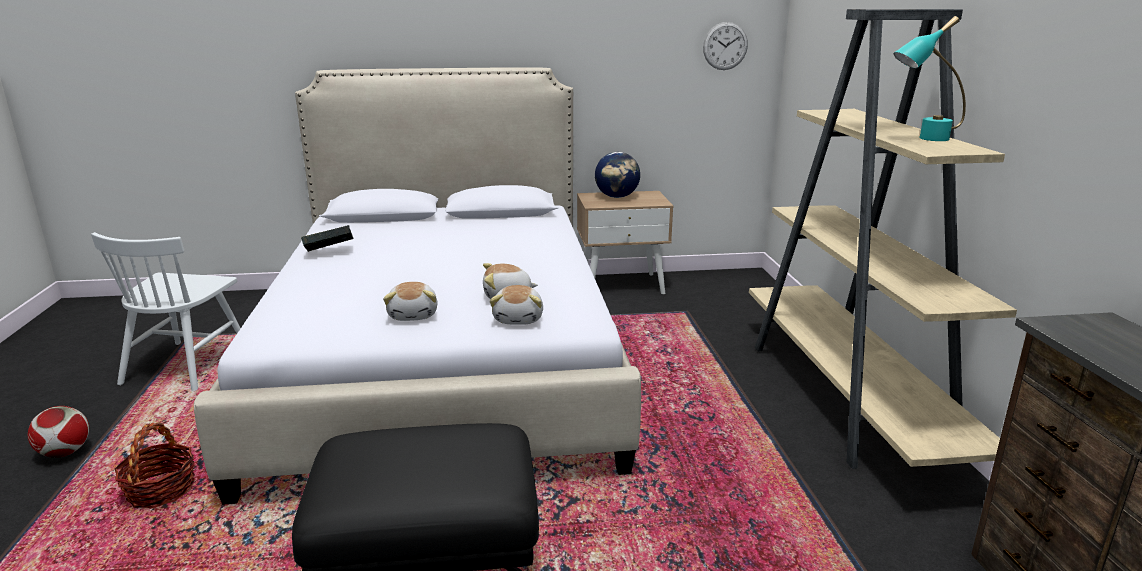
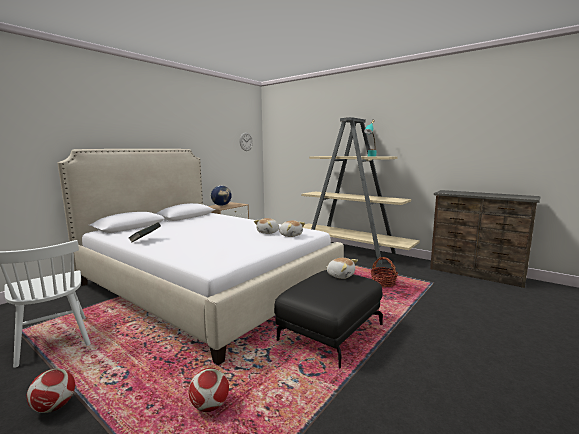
camera: 45 degrees left, 10 degrees down
basket [115,423,194,508] -> basket moved to [371,257,398,288]
plush toy [383,282,438,321] -> plush toy moved to [326,258,358,279]
none -> football [188,368,229,412]

